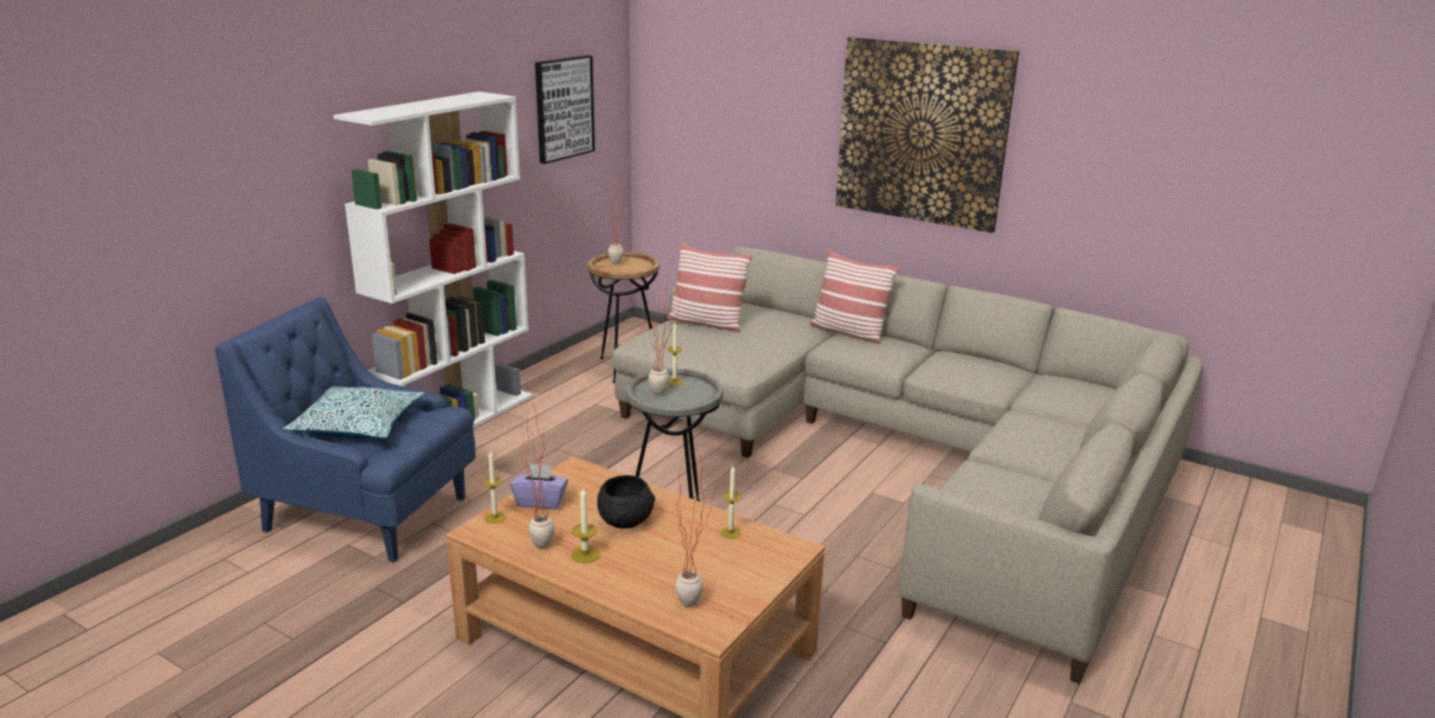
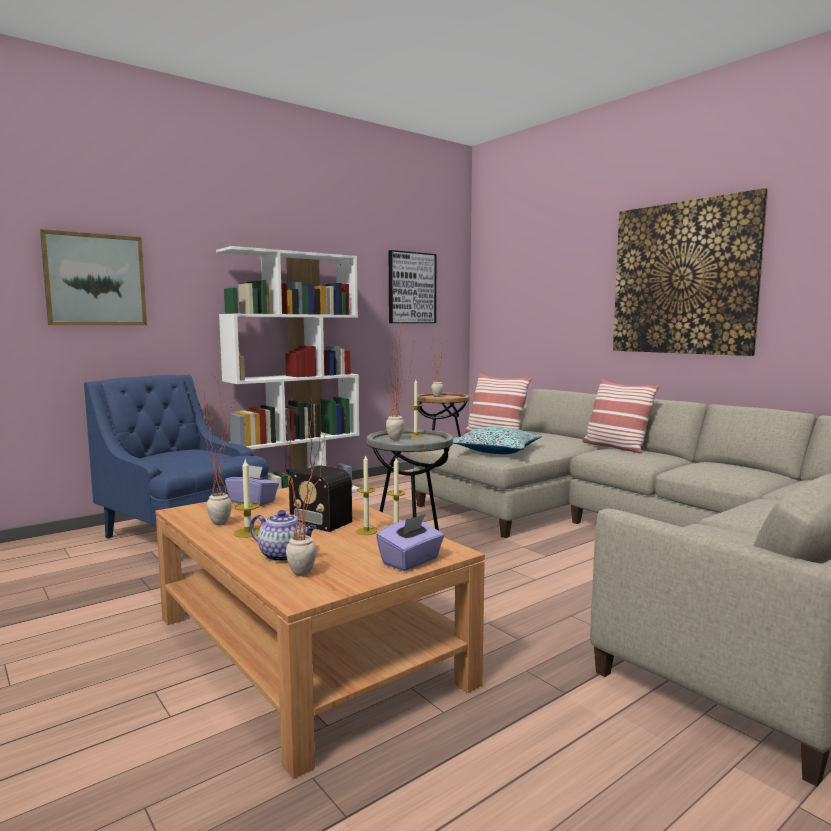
camera: 20 degrees right, 15 degrees down
pillow [283,387,425,439] -> pillow moved to [453,427,542,454]
candle [484,451,506,524] -> candle moved to [356,455,377,535]
black bowl [597,475,655,529] -> radio [276,465,352,532]
none -> picture [40,229,147,325]
none -> teapot [250,510,316,562]
none -> purple tissue box [376,514,444,571]

